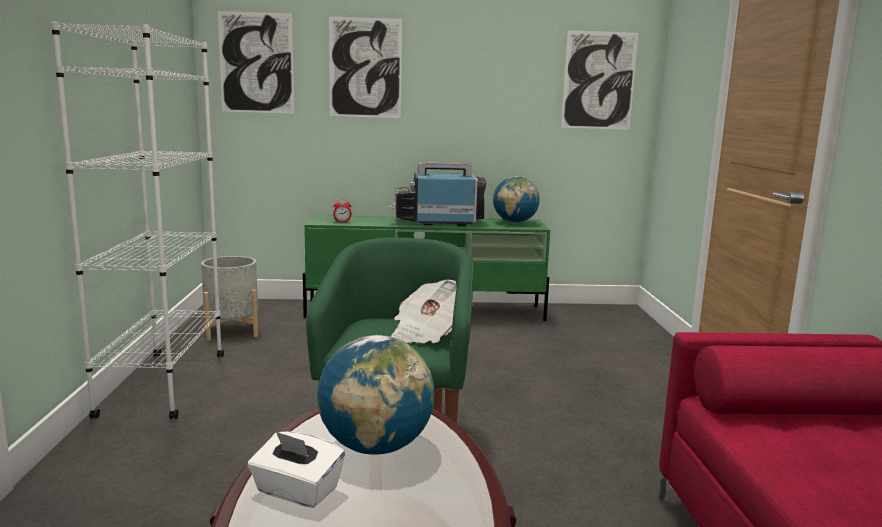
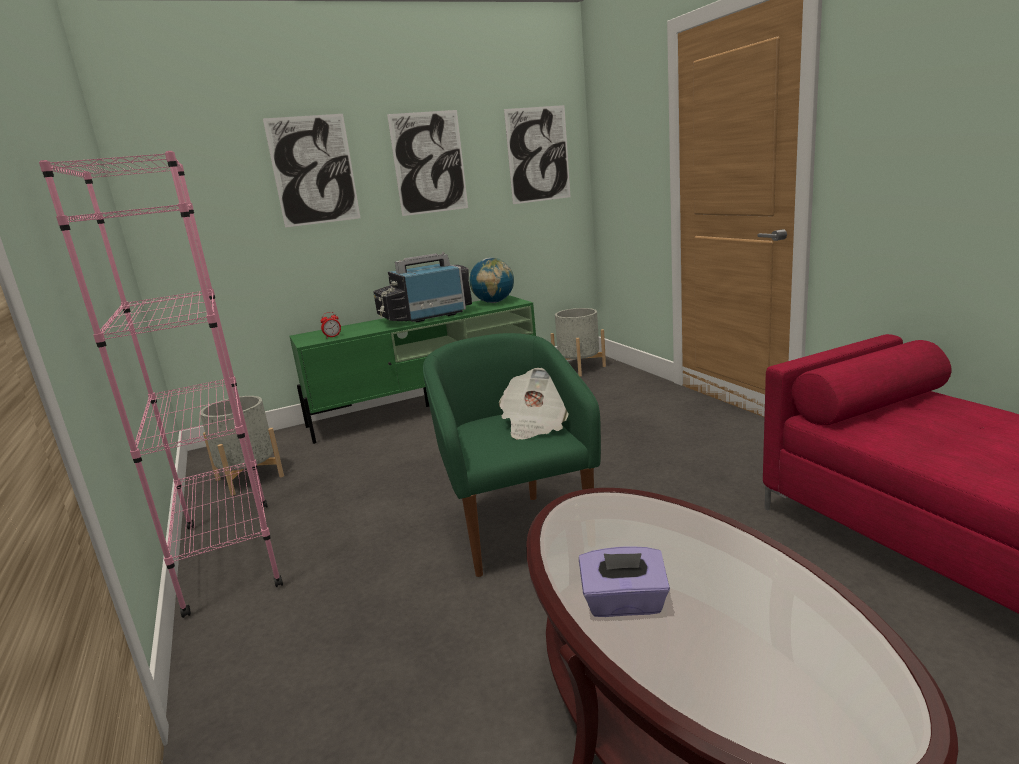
camera: 20 degrees left, 5 degrees up
white bookcase [51,21,224,419] -> pink bookcase [39,151,283,618]
picture [218,11,294,114] -> picture moved to [387,110,468,216]
white tissue box [247,431,345,508] -> purple tissue box [579,547,670,617]
globe [317,335,435,455] -> none
none -> grey planter [551,308,606,376]

